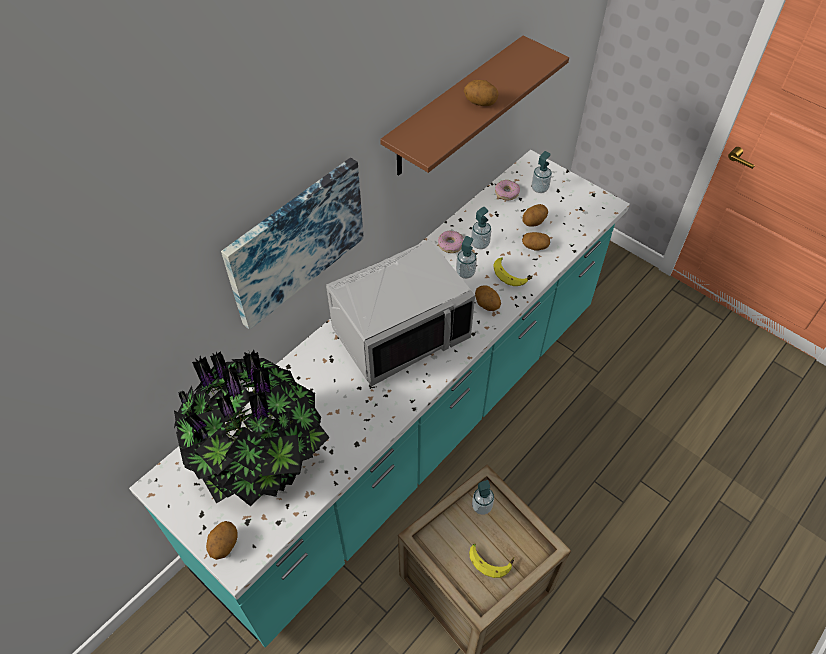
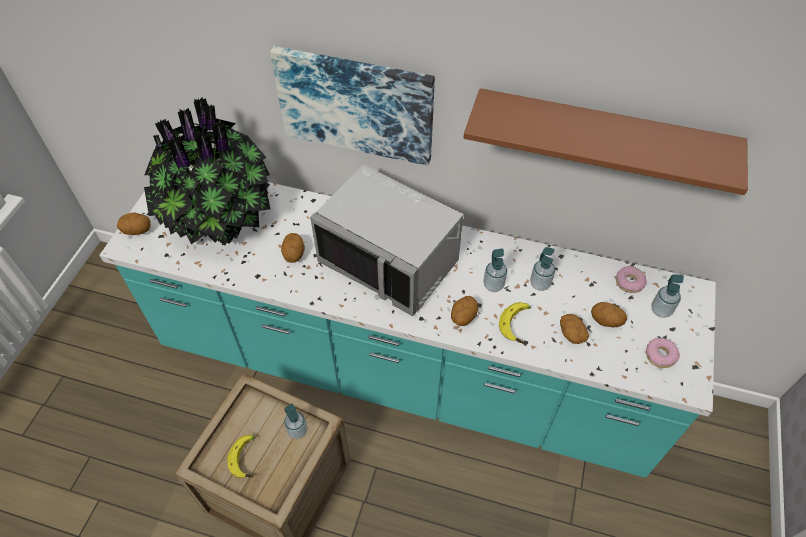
camera: 65 degrees right, 0 degrees up
donut [438,231,464,253] -> donut moved to [646,338,680,368]
potato [464,80,499,106] -> potato moved to [281,233,305,263]

